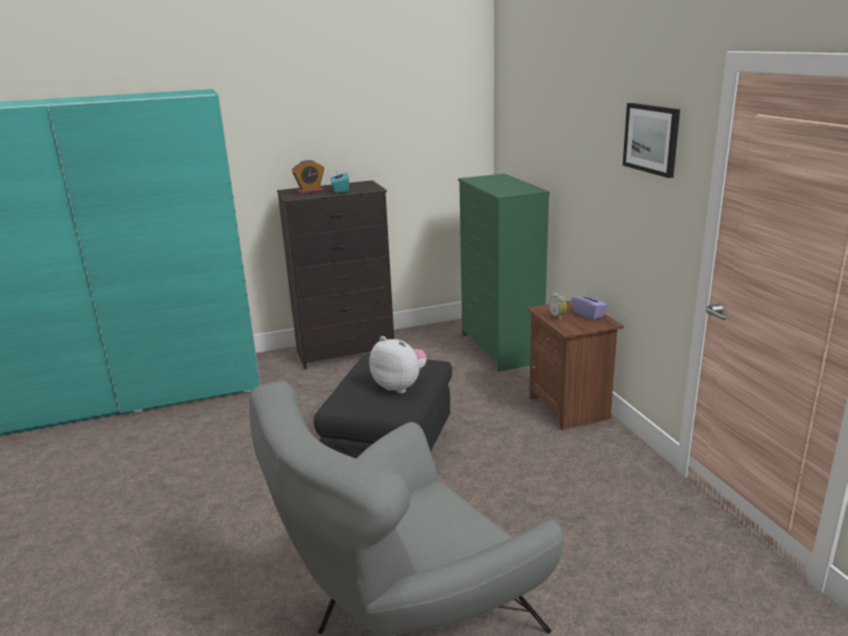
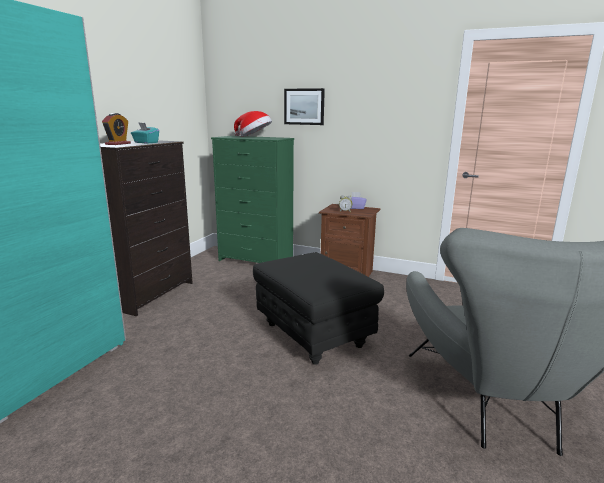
camera: 50 degrees left, 5 degrees down
plush toy [370,336,427,394] -> none
picture [623,103,680,178] -> picture moved to [284,88,325,125]
none -> hat [234,111,272,137]

